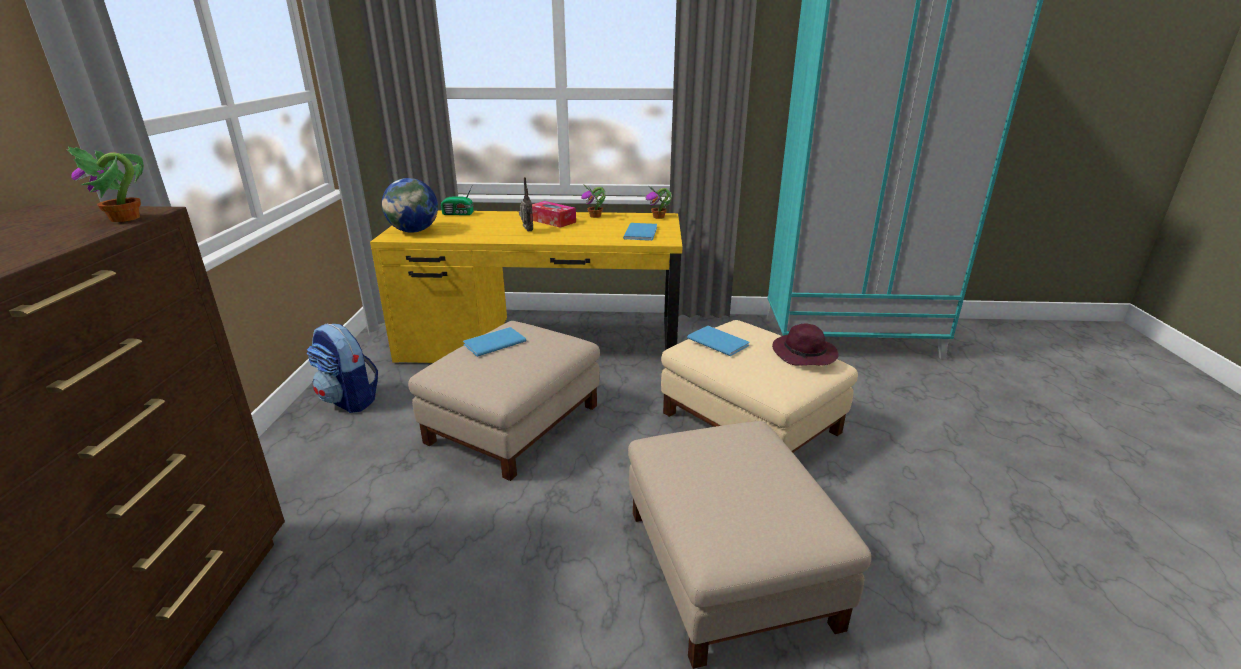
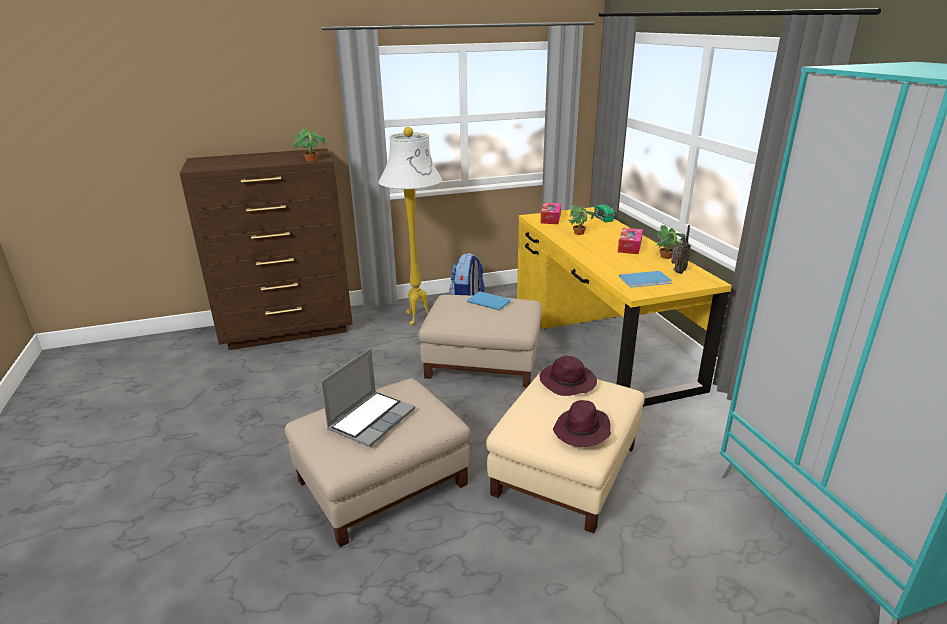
camera: 70 degrees right, 0 degrees up
globe [382,178,438,233] -> tissue box [540,203,561,224]
radio [519,177,533,231] -> radio moved to [671,225,691,274]
potted plant [646,187,672,219] -> potted plant moved to [569,205,595,235]
blue book [687,326,750,356] -> purple hat [539,356,597,396]
none -> laptop [321,348,415,447]
none -> white floor lamp [378,127,442,326]

